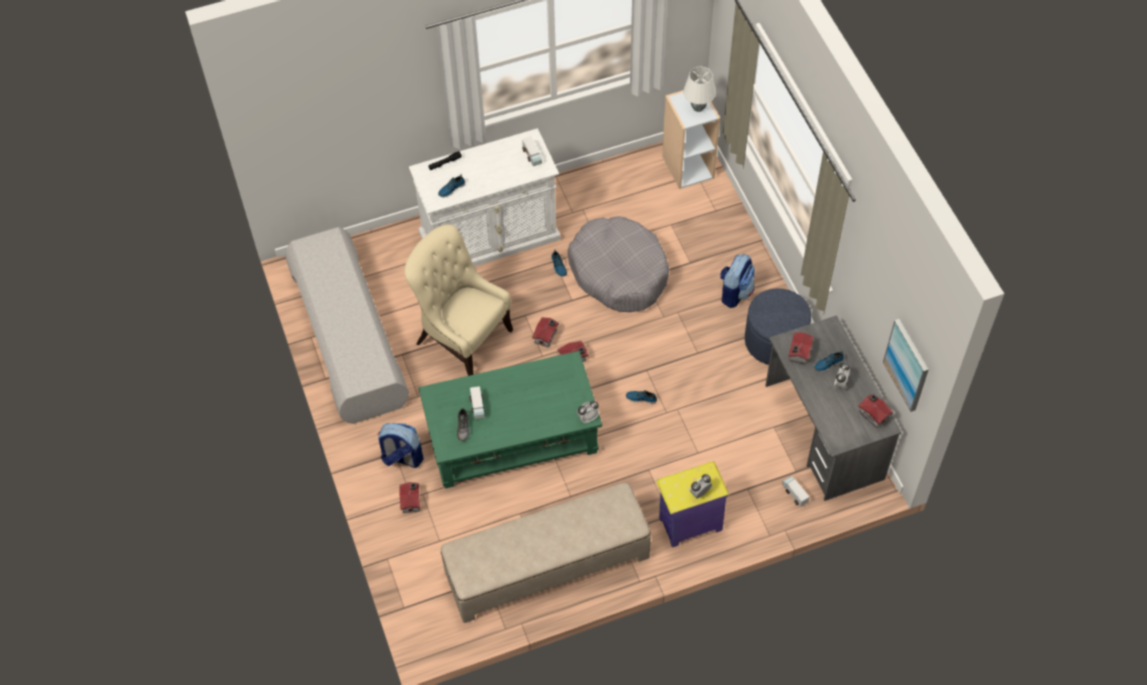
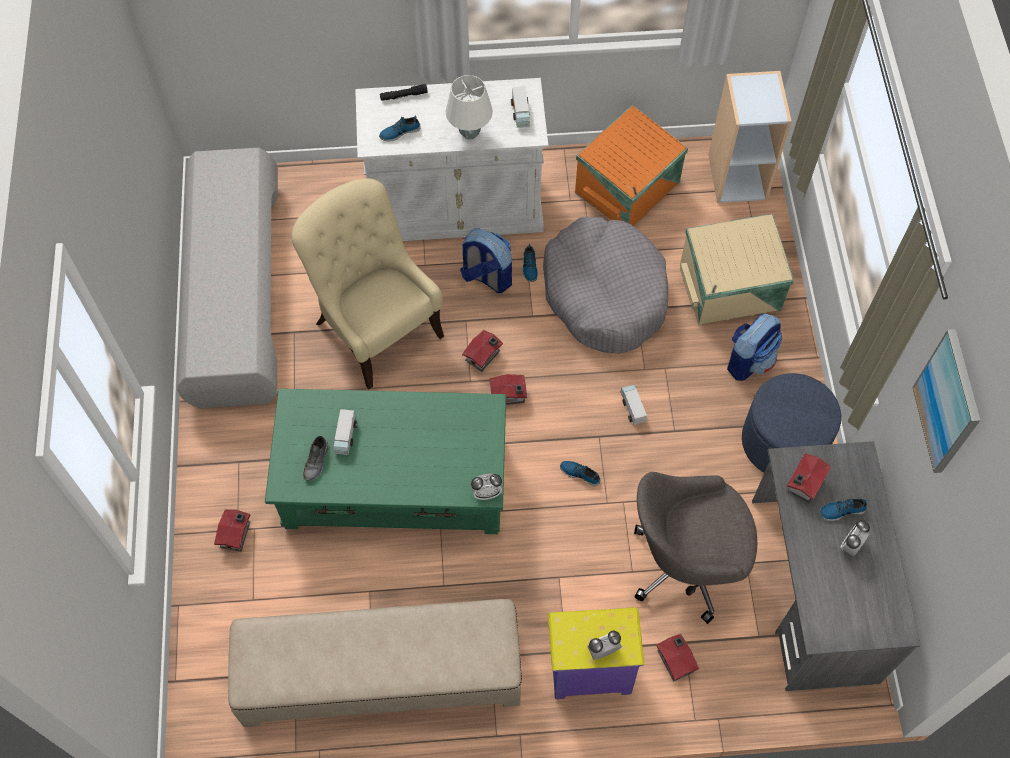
camera: 15 degrees right, 5 degrees up
backpack [377,423,424,468] -> backpack moved to [460,228,512,293]
white table lamp [683,67,716,112] -> white table lamp moved to [445,75,493,140]
toy truck [782,476,809,507] -> toy truck moved to [621,385,647,425]
toy house [858,394,893,428] -> toy house moved to [656,634,699,682]
picture [883,319,929,412] -> picture moved to [912,329,981,473]
none -> orange storage box [575,105,688,226]
none -> grey office chair [634,472,757,624]
none -> beige storage box [680,214,794,325]

